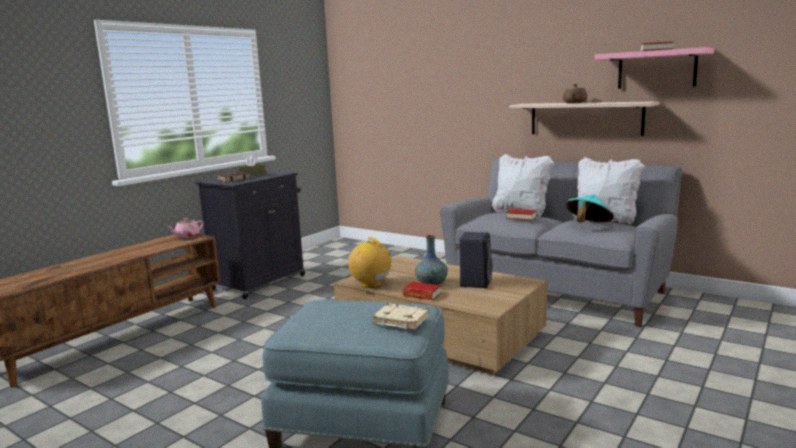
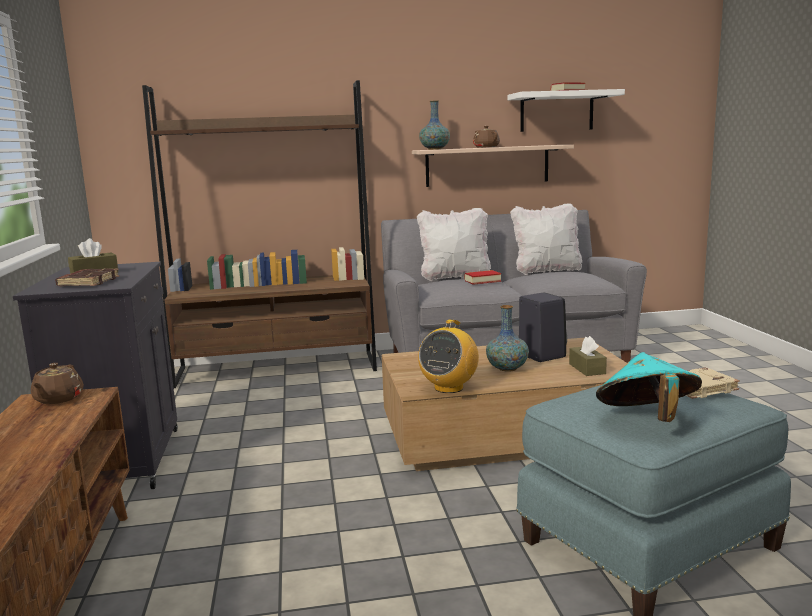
camera: 45 degrees left, 0 degrees up
pink teapot [167,218,204,238] -> brown teapot [31,363,84,404]
radio [348,237,393,288] -> radio turned 60 degrees counterclockwise [418,319,479,393]
book [403,282,441,300] -> none
turquoise hat [565,194,614,223] -> turquoise hat moved to [596,352,702,422]
pink shelf [595,47,714,89] -> white shelf [508,89,625,132]
none -> brown bookcase [142,80,377,388]
none -> vase [419,101,450,150]
none -> brown tissue box [569,336,607,376]

